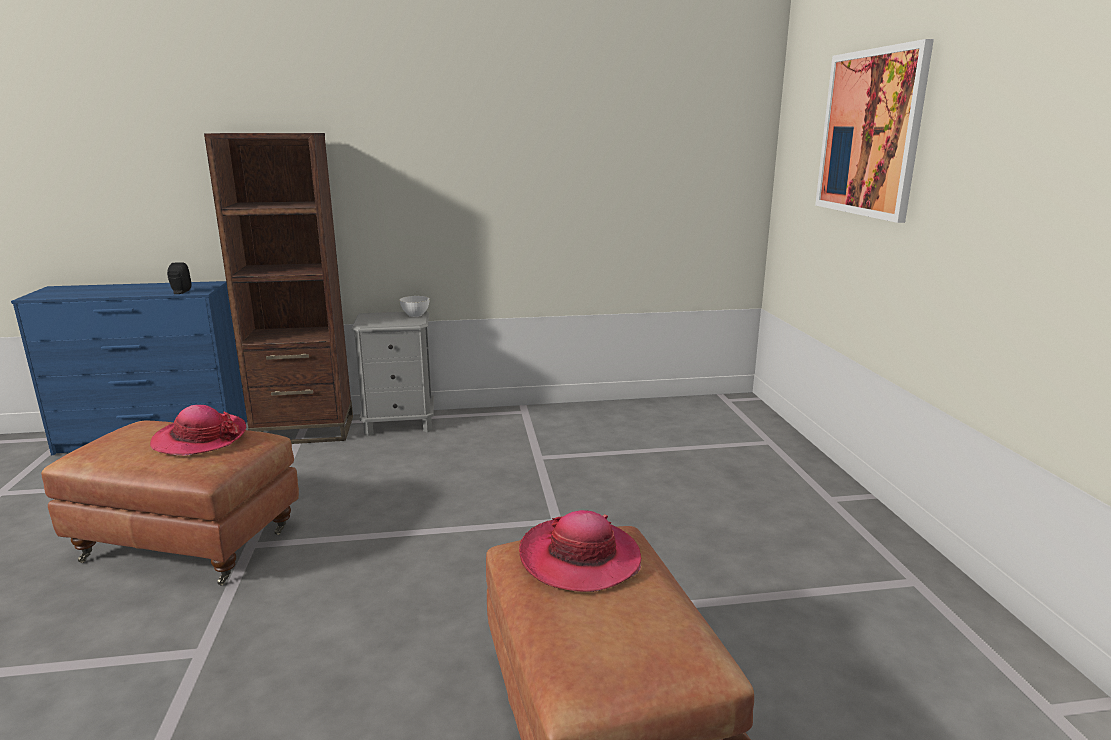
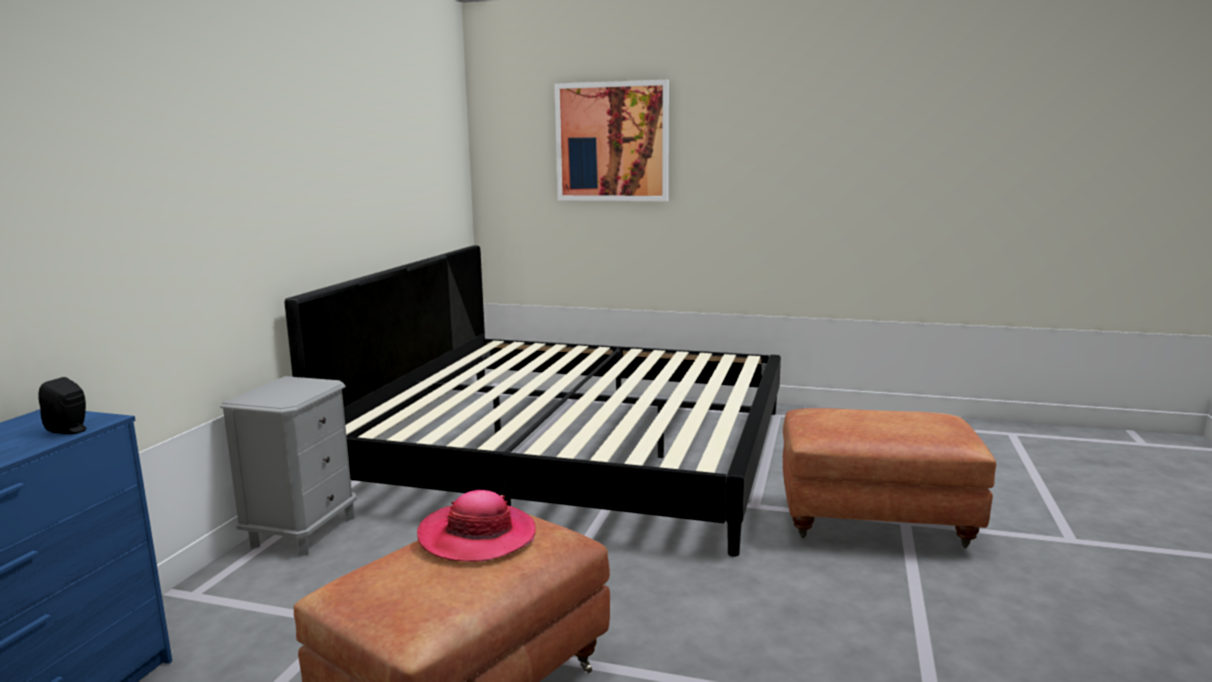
camera: 65 degrees left, 5 degrees down
brown bookcase [204,133,353,444] -> none
white bowl [399,296,430,317] -> none
hat [519,510,641,592] -> none
none -> bed [285,245,781,557]

